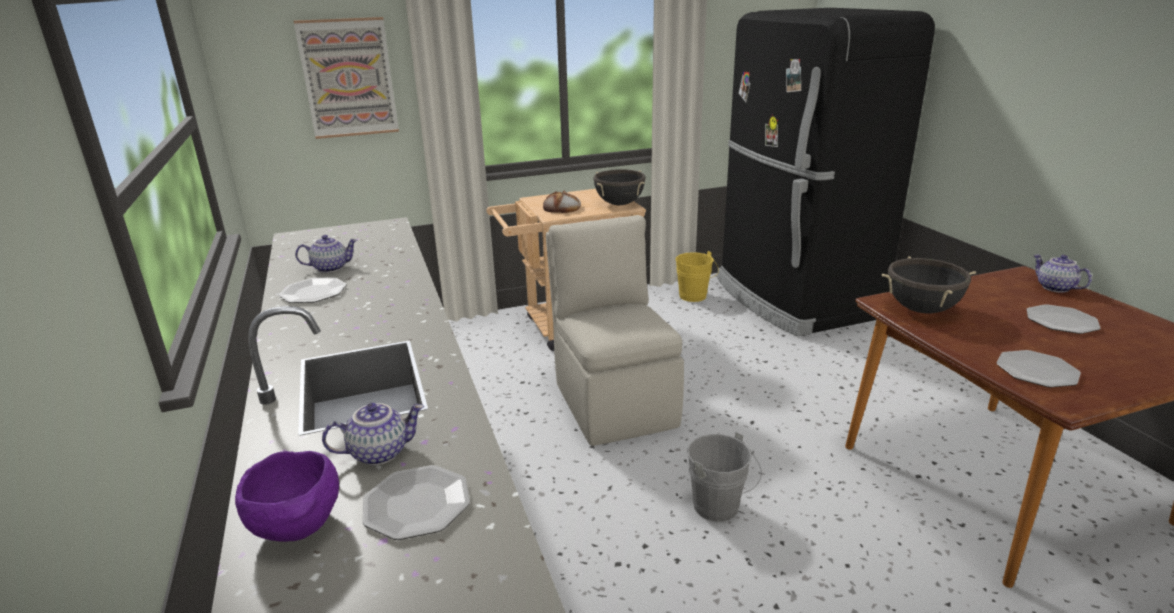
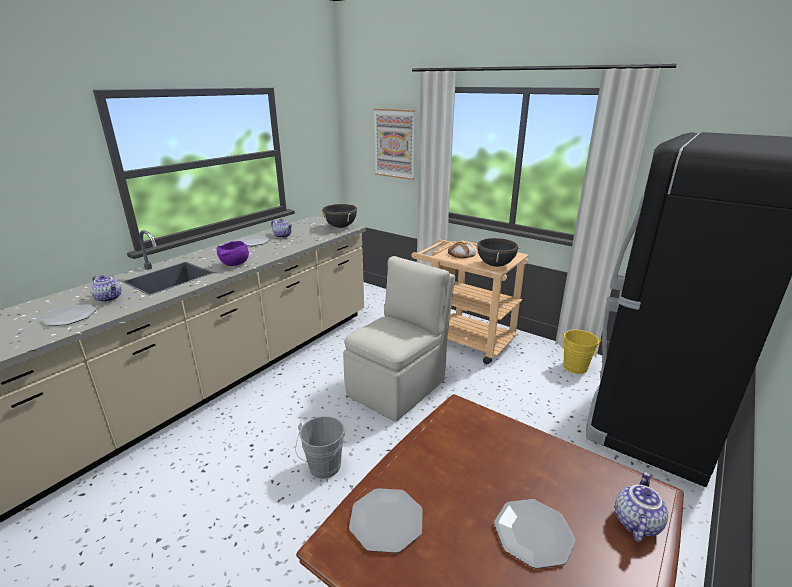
camera: 55 degrees right, 0 degrees up
purple bowl [235,451,339,542] -> purple bowl moved to [217,241,249,266]
black cooking pot [882,256,976,314] -> black cooking pot moved to [320,204,359,228]

